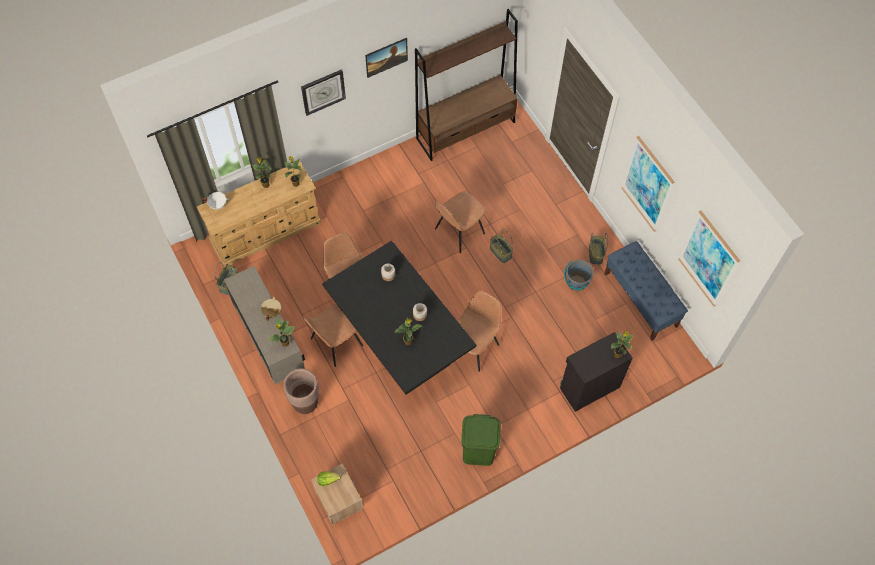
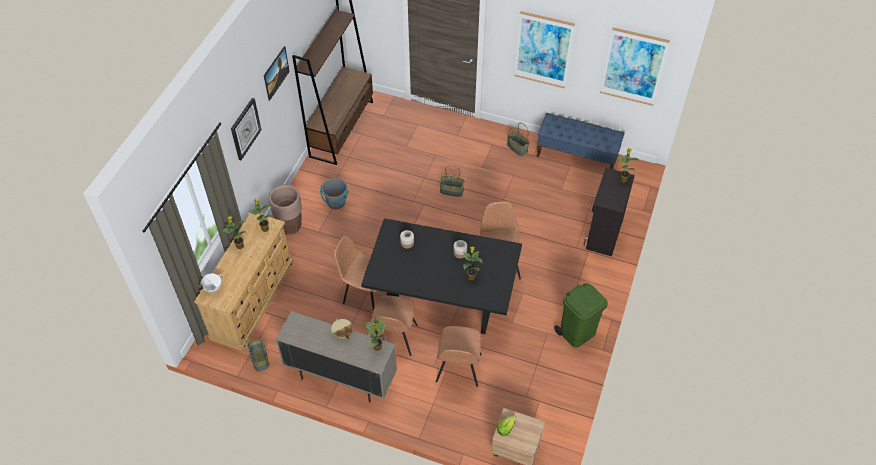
camera: 40 degrees left, 10 degrees down
brown planter [283,368,319,414] -> brown planter moved to [269,185,302,235]
brown chair [435,191,485,253] -> brown chair moved to [436,326,482,387]
grey bucket [564,260,594,291] -> grey bucket moved to [320,178,348,209]

